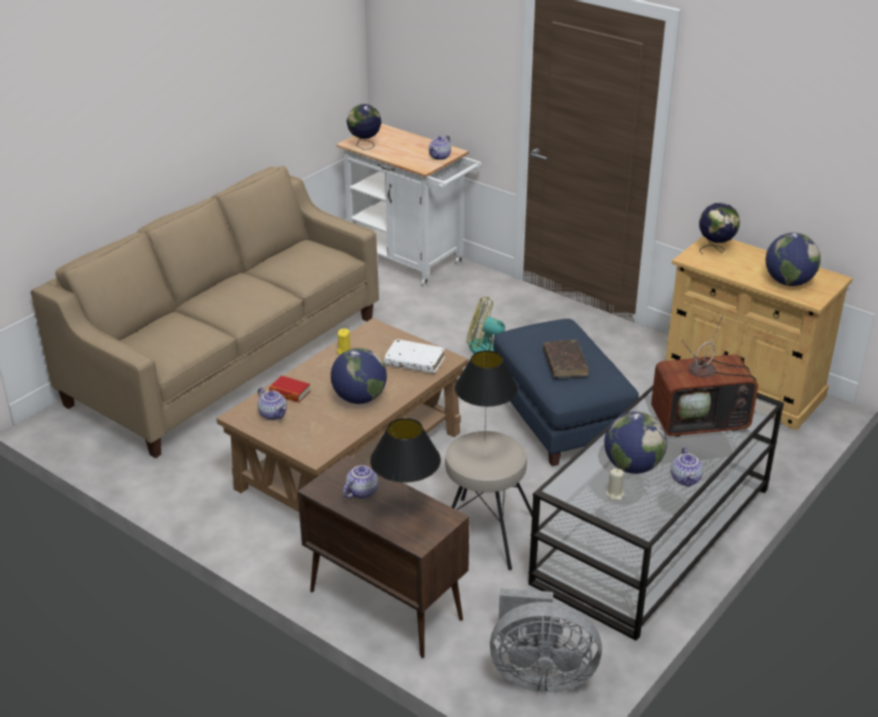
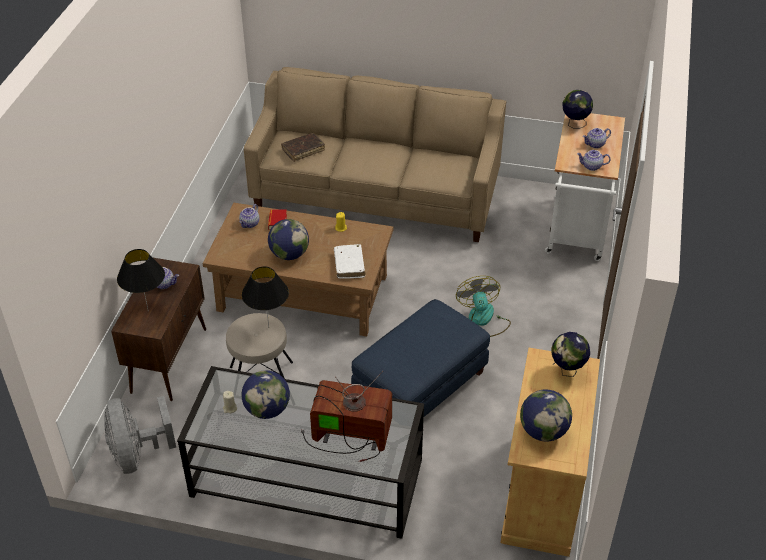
camera: 65 degrees right, 10 degrees up
brown book [543,340,588,378] -> brown book moved to [281,133,325,162]
television [651,315,758,437] -> television turned 135 degrees clockwise [301,371,392,462]
teapot [671,447,703,487] -> teapot moved to [583,128,611,149]

